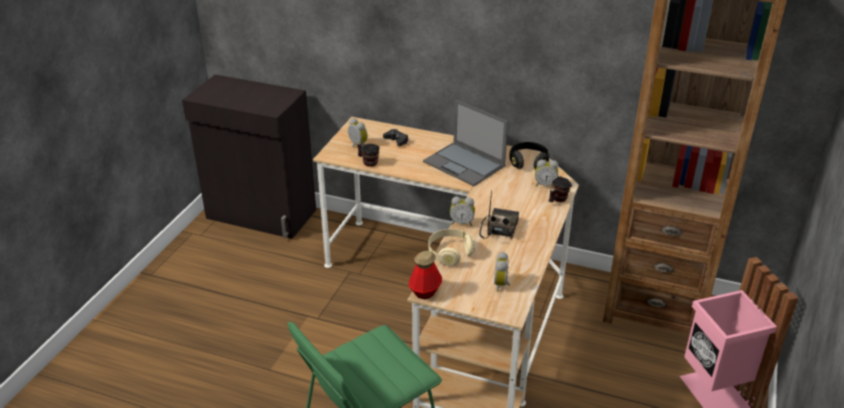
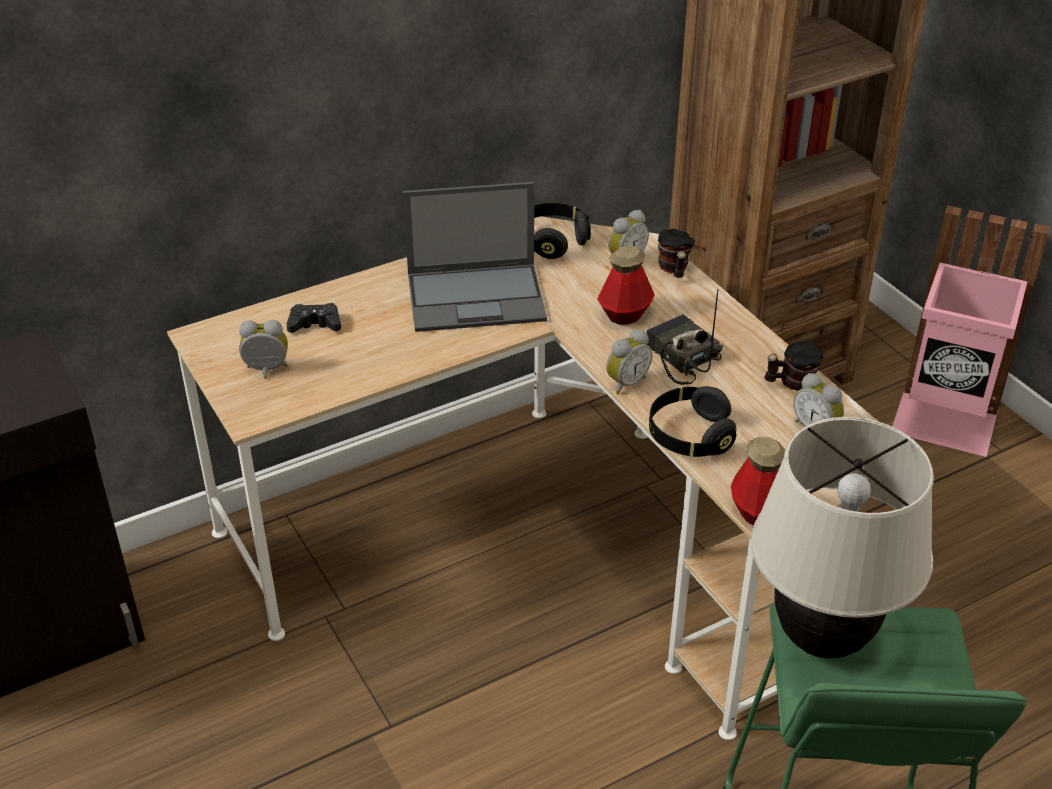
camera: 50 degrees left, 5 degrees up
mug [357,143,379,167] -> mug moved to [764,340,823,391]
beige headphones [428,229,475,266] -> black headphones [649,386,736,457]
none -> bottle [597,246,655,325]
none -> beige table lamp [751,417,934,659]

